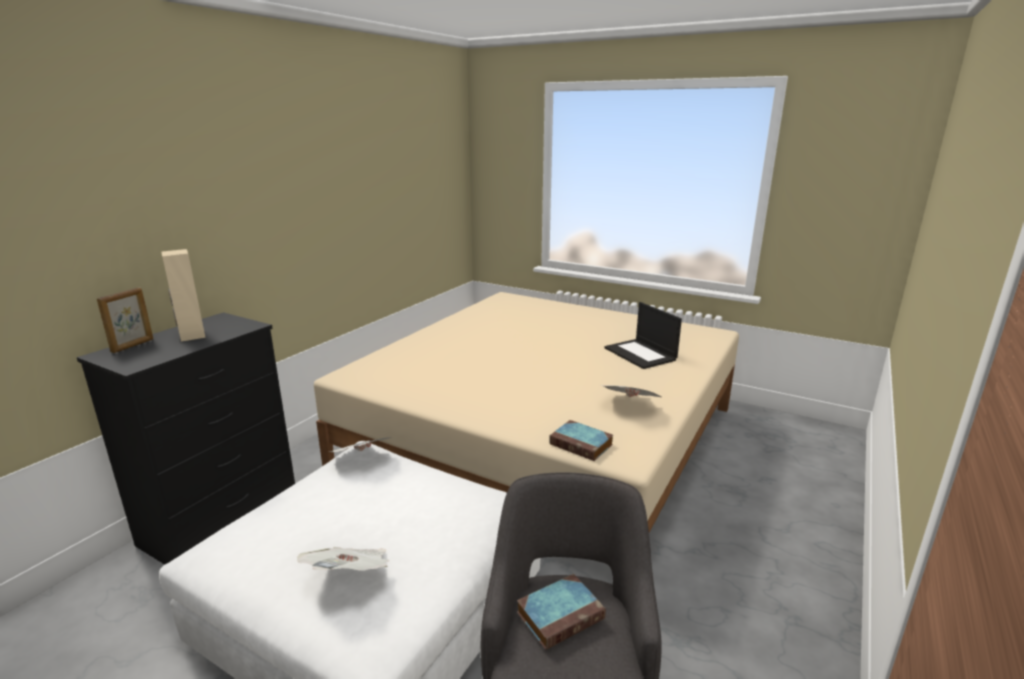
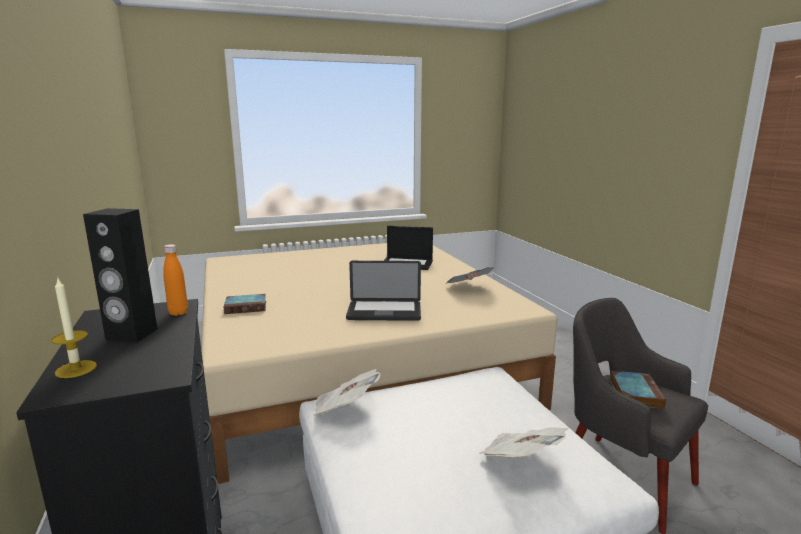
camera: 50 degrees left, 5 degrees down
picture frame [97,287,153,353] -> candle [51,279,97,378]
beige speaker [162,249,206,342] -> black speaker [83,208,157,342]
book [549,420,613,461] -> book moved to [223,294,266,314]
none -> orange bottle [163,244,188,316]
none -> laptop [346,261,421,321]

